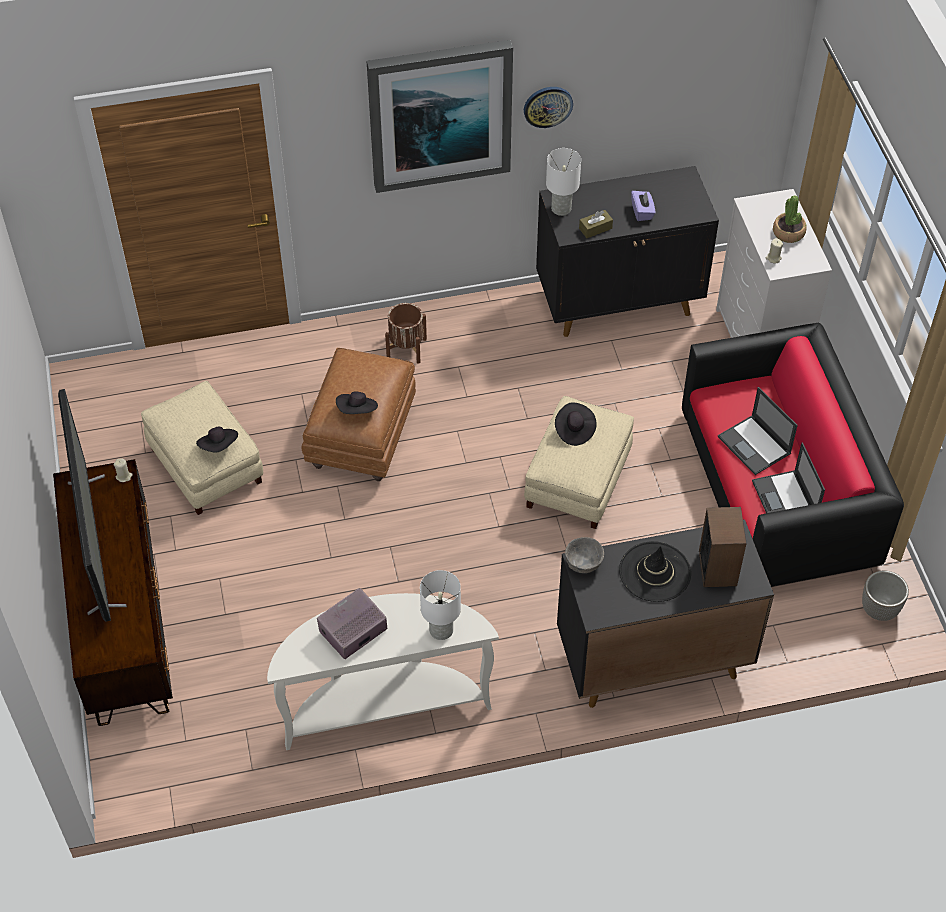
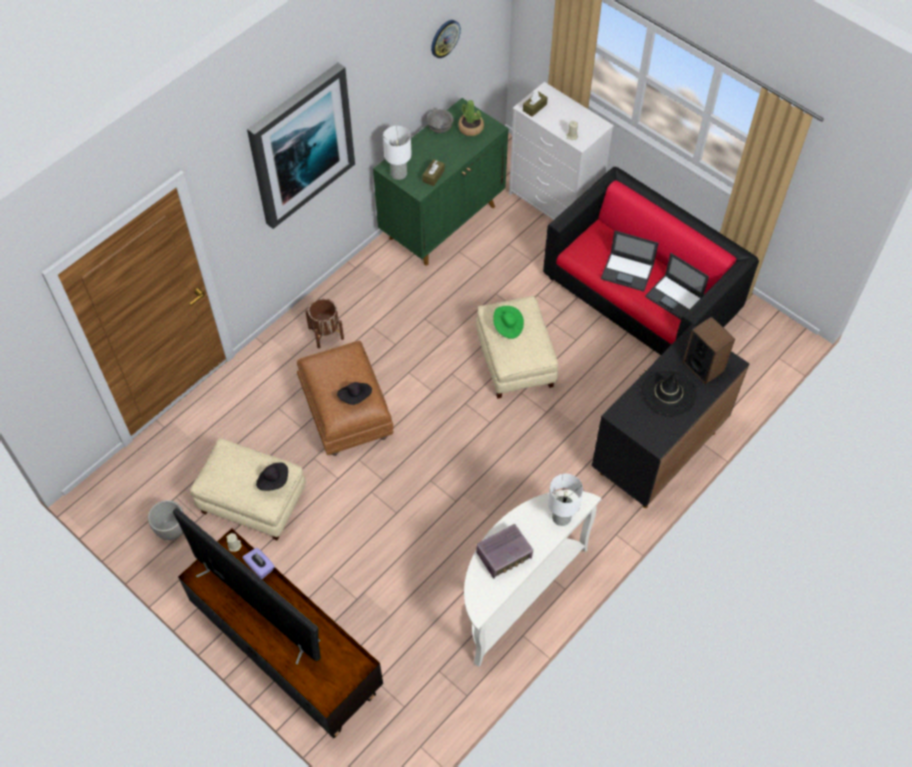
camera: 35 degrees left, 5 degrees up
radio [317,588,387,659] -> radio turned 135 degrees counterclockwise [476,524,533,579]
wall clock [524,87,573,128] -> wall clock moved to [431,20,461,58]
black cabinet [536,166,719,337] -> green cabinet [373,98,508,266]
black hat [555,403,597,446] -> green hat [493,306,524,339]
grey bowl [565,537,604,573] -> grey bowl moved to [427,109,453,133]
purple tissue box [631,190,655,221] -> purple tissue box moved to [242,548,275,579]
potted plant [773,195,807,243] -> potted plant moved to [458,100,484,136]
planter [862,571,909,621] -> planter moved to [148,500,184,540]
none -> brown tissue box [523,91,548,117]

